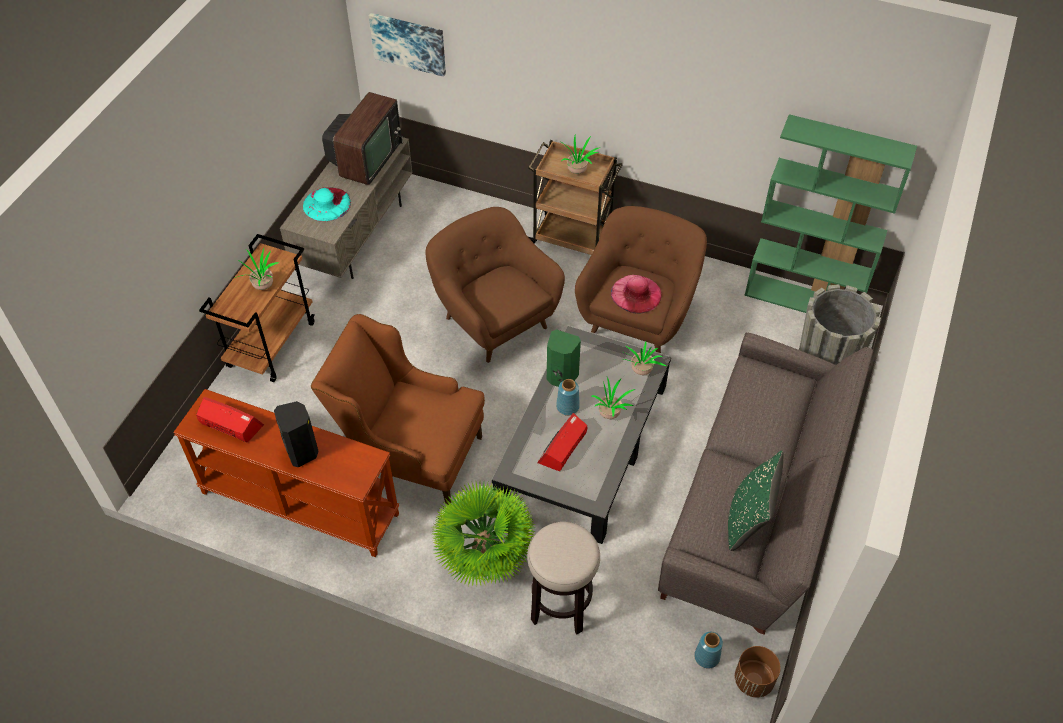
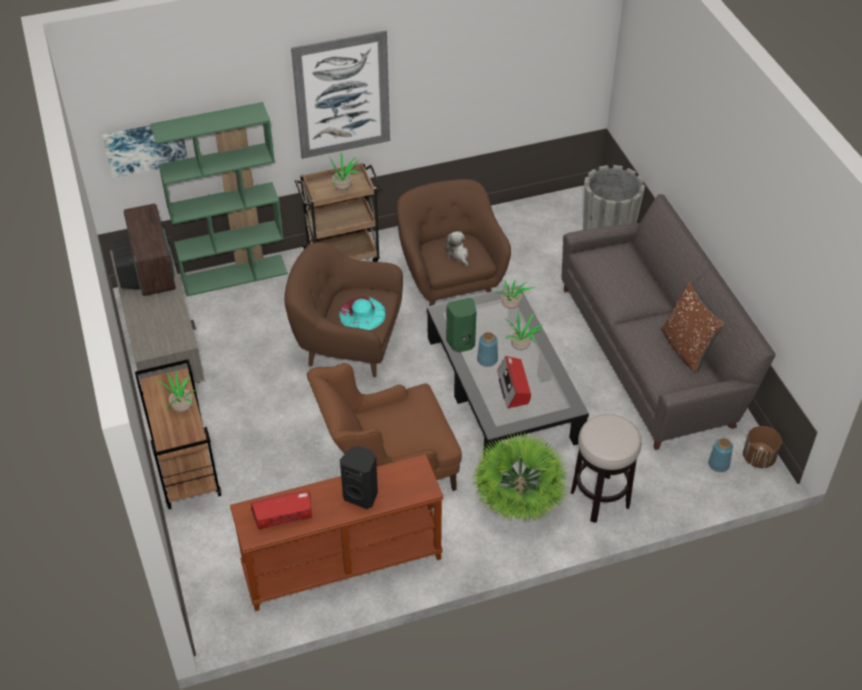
camera: 40 degrees left, 5 degrees down
turquoise hat [303,187,351,221] -> turquoise hat moved to [339,297,387,330]
pink hat [611,275,662,314] -> plush toy [445,231,468,267]
green pillow [728,451,783,551] -> brown pillow [661,280,725,374]
green bookcase [744,114,917,313] -> green bookcase moved to [151,102,288,297]
none -> picture [291,30,390,159]

